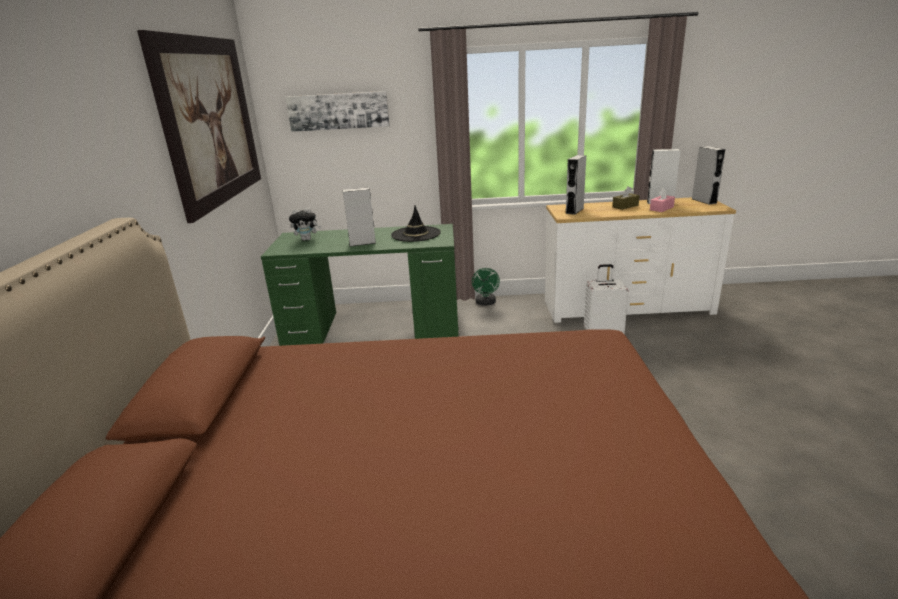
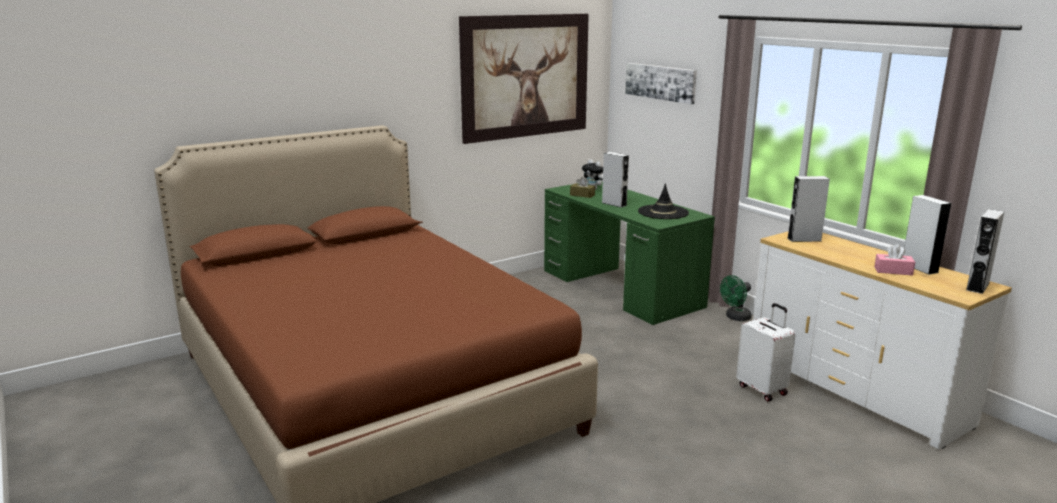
camera: 55 degrees right, 5 degrees down
brown tissue box [612,186,640,210] -> brown tissue box moved to [570,177,595,198]

